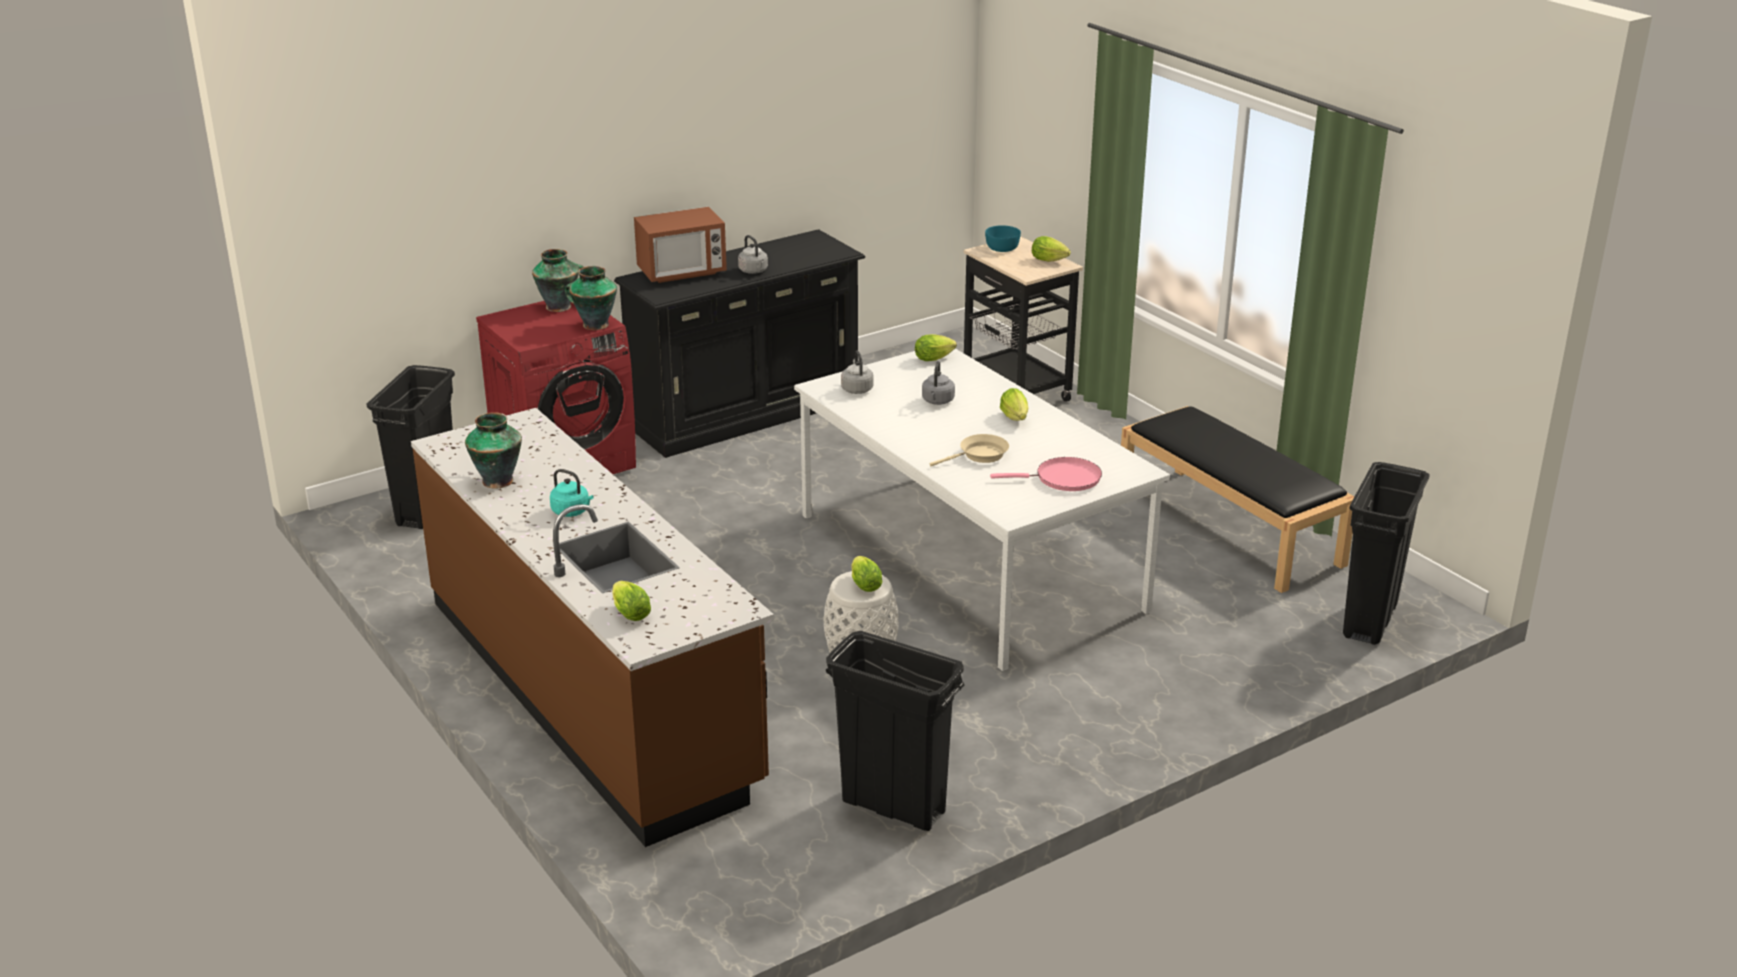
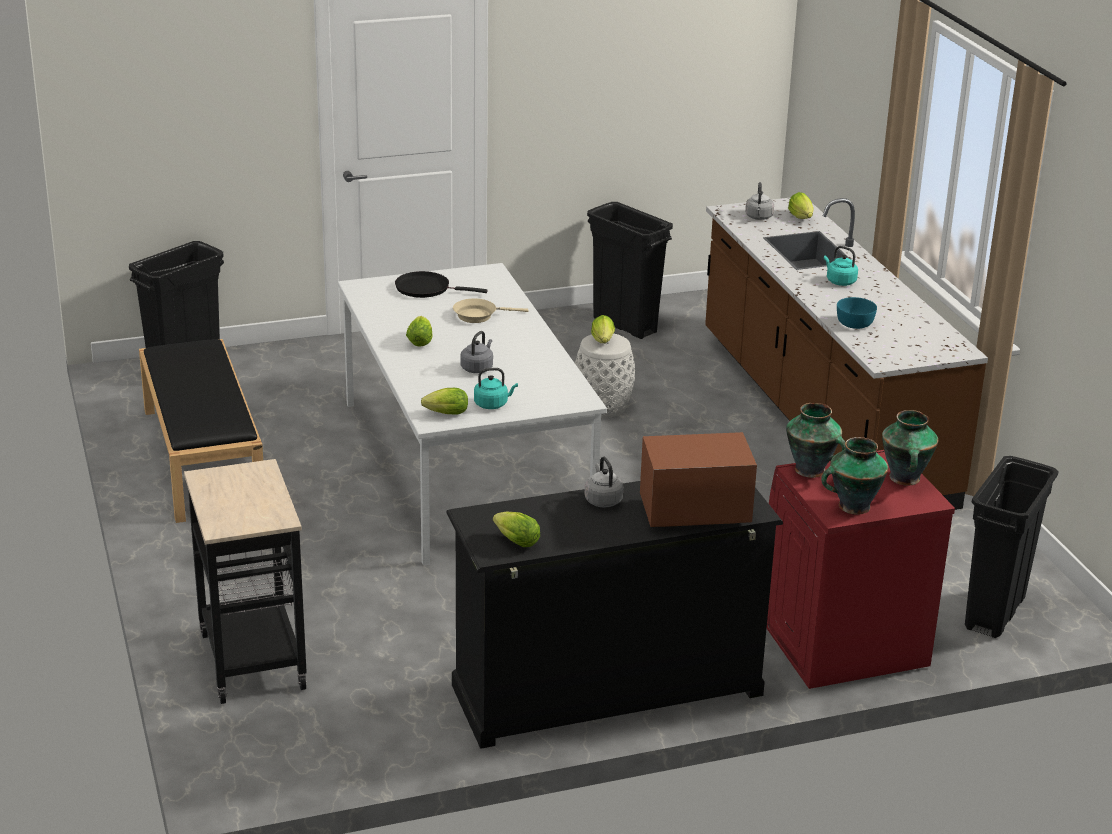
camera: 165 degrees left, 0 degrees up
vase [465,412,522,489] -> vase moved to [882,410,938,486]
grey kettle [841,351,874,394] -> grey kettle moved to [745,182,774,220]
turquoise bowl [985,225,1021,252] -> turquoise bowl moved to [837,297,877,329]
pink frying pan [990,457,1102,491] -> black frying pan [395,271,488,298]
lettuce [1032,236,1071,262] -> lettuce moved to [493,512,540,547]
none -> turquoise kettle [474,368,518,409]

